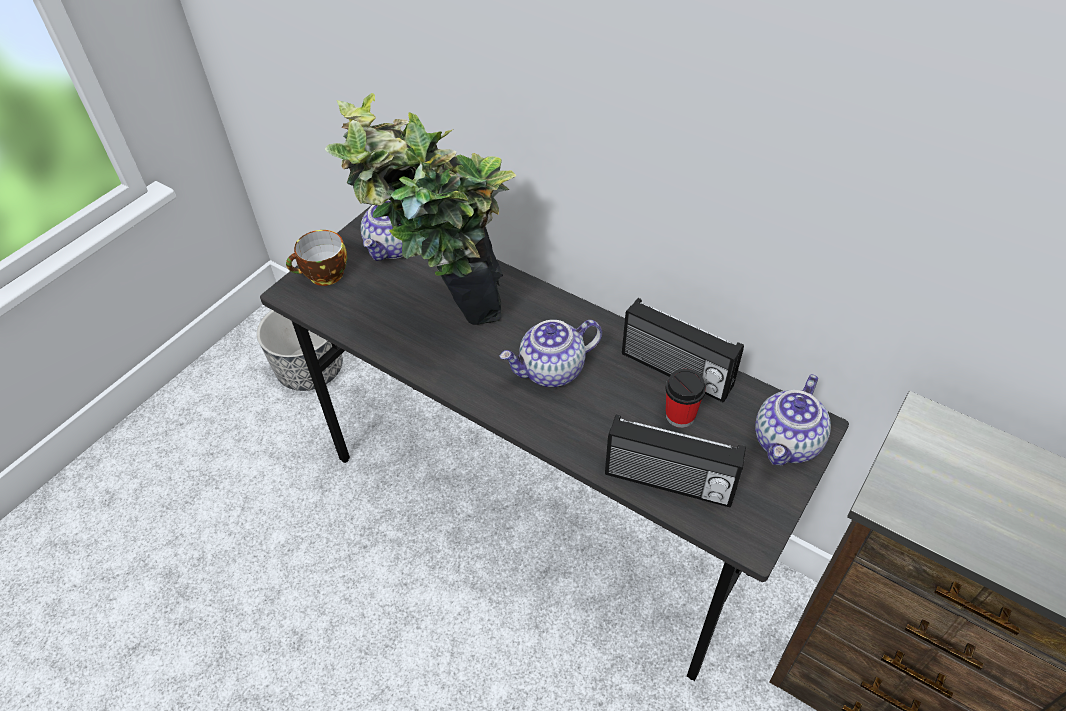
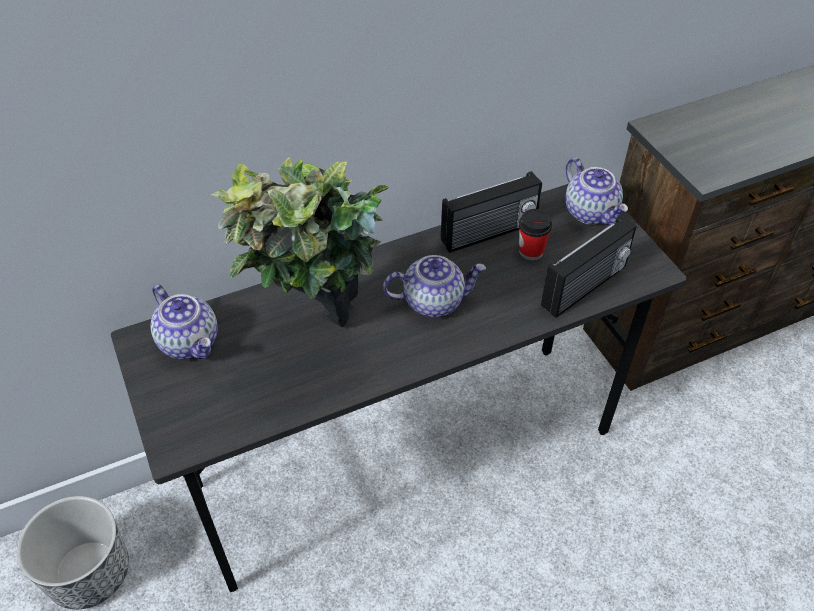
camera: 60 degrees left, 0 degrees up
cup [286,230,347,286] -> none
teapot [500,320,602,387] -> teapot turned 105 degrees counterclockwise [383,255,486,317]

